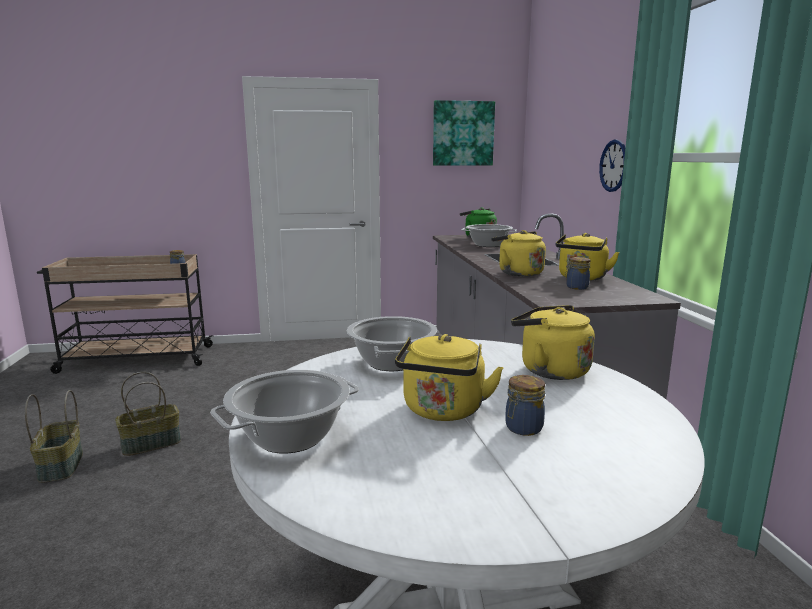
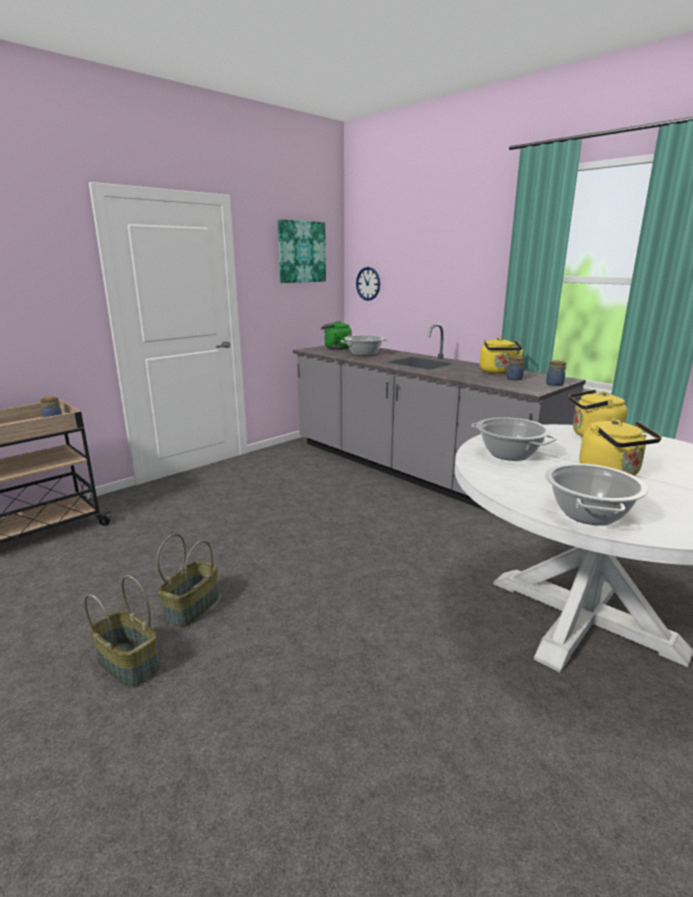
camera: 35 degrees left, 5 degrees up
yellow kettle [492,230,546,276] -> none
jar [505,375,545,436] -> jar moved to [546,360,566,386]
wall clock [599,139,625,192] -> wall clock moved to [356,267,380,301]

